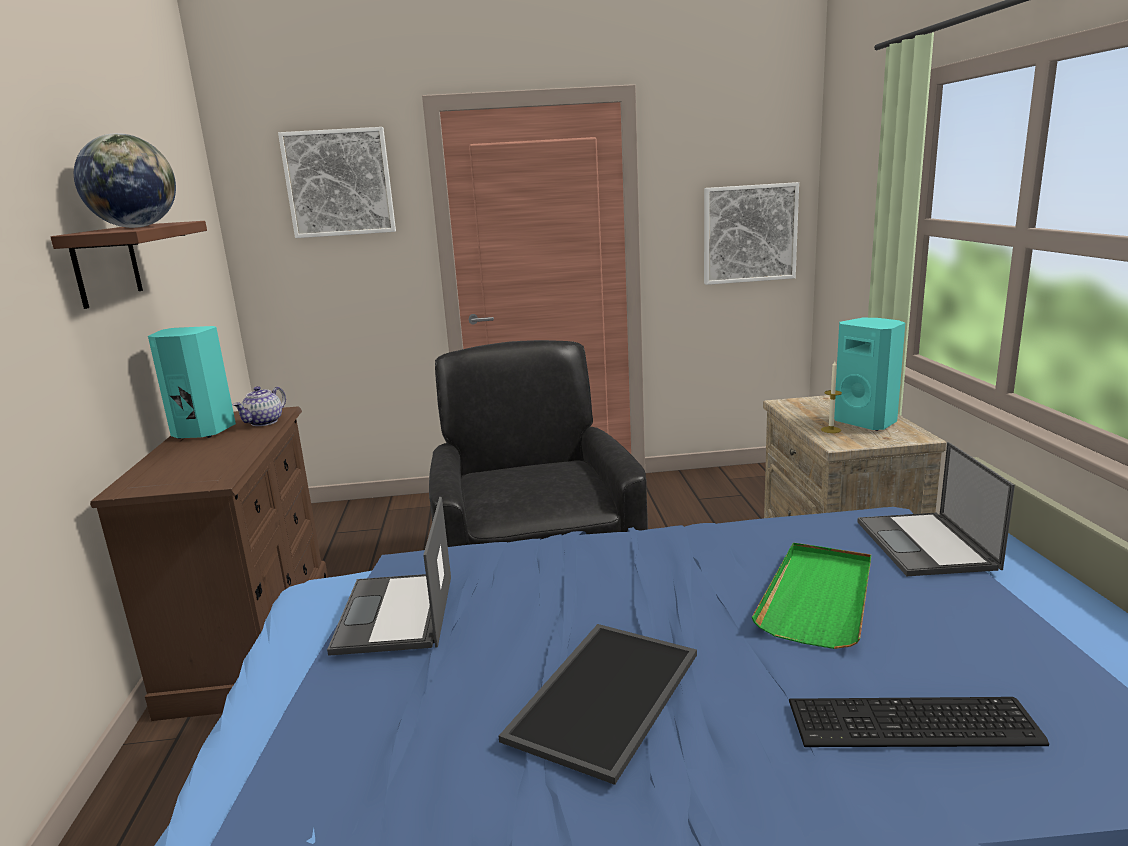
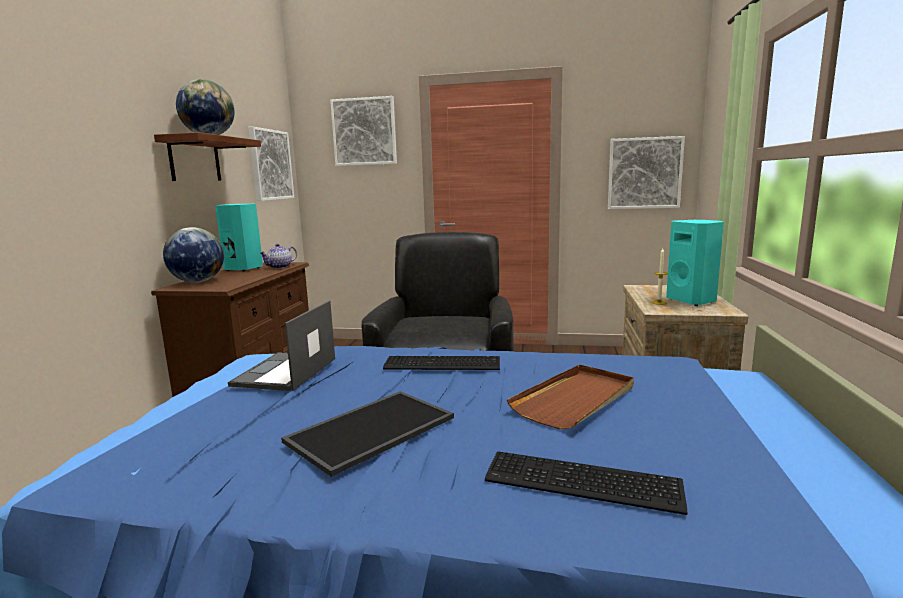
camera: 15 degrees right, 5 degrees down
green tray [752,543,871,649] -> brown tray [507,364,634,429]
laptop [858,442,1015,576] -> none
none -> globe [163,227,224,283]
none -> picture [248,127,294,201]
none -> keyboard [383,356,500,370]

